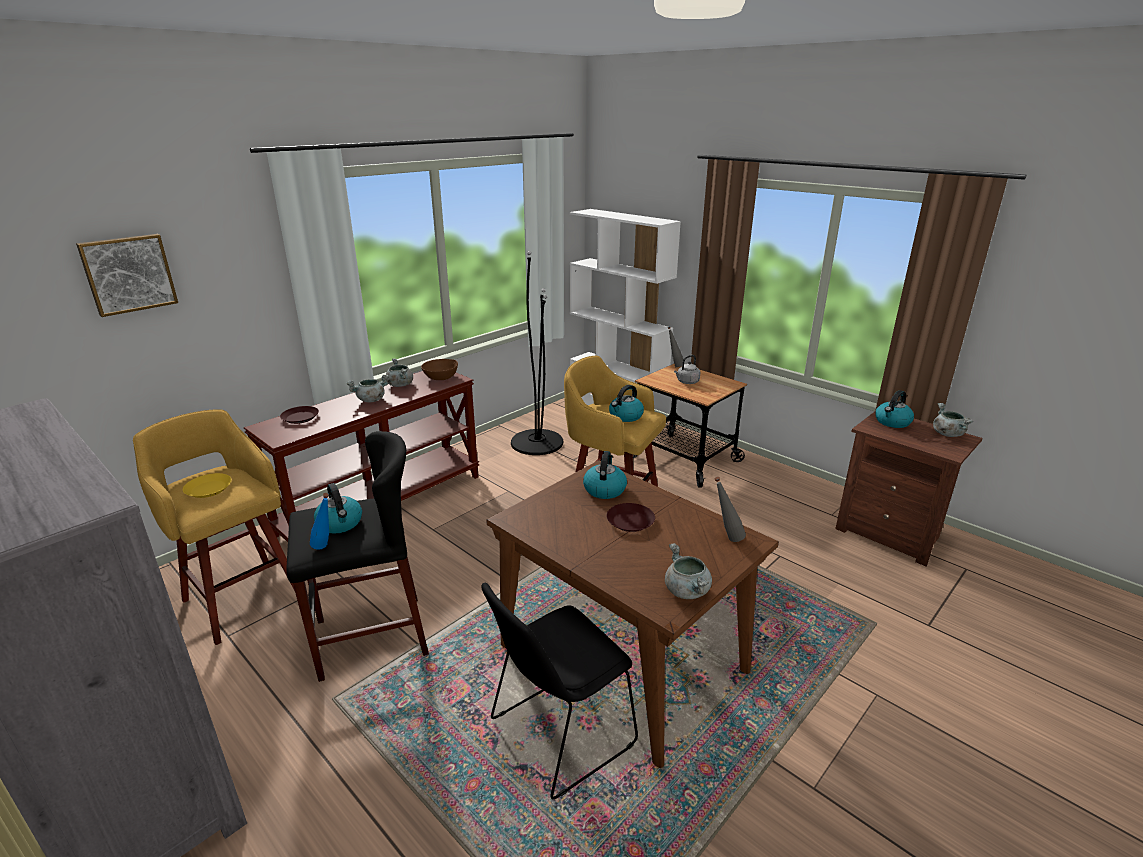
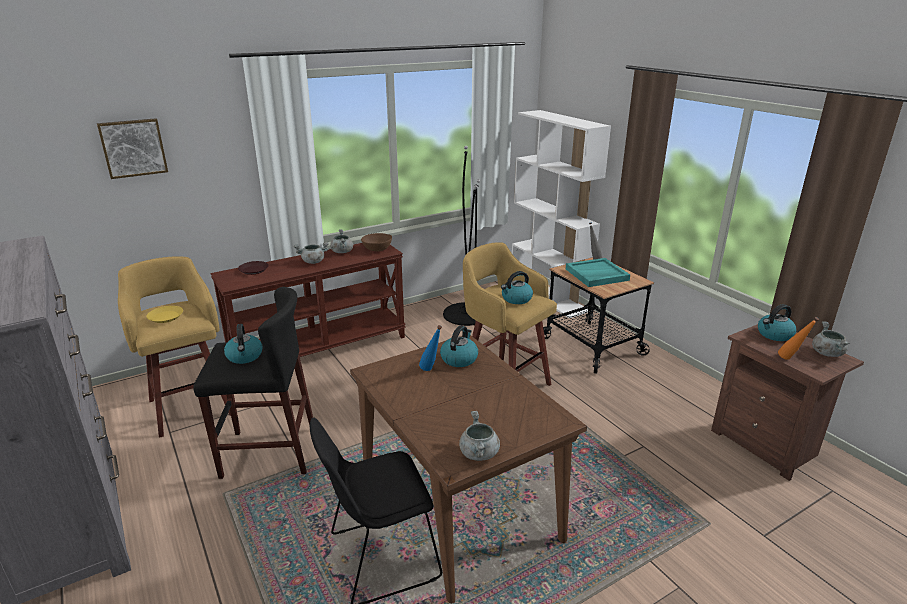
camera: 15 degrees right, 0 degrees up
blue bottle [310,493,329,550] -> blue bottle moved to [419,325,442,371]
brown plate [607,503,655,532] -> none
grey kettle [674,355,700,384] -> turquoise tray [566,258,630,287]
grey bottle [714,477,746,542] -> none
none -> orange bottle [778,317,819,360]

